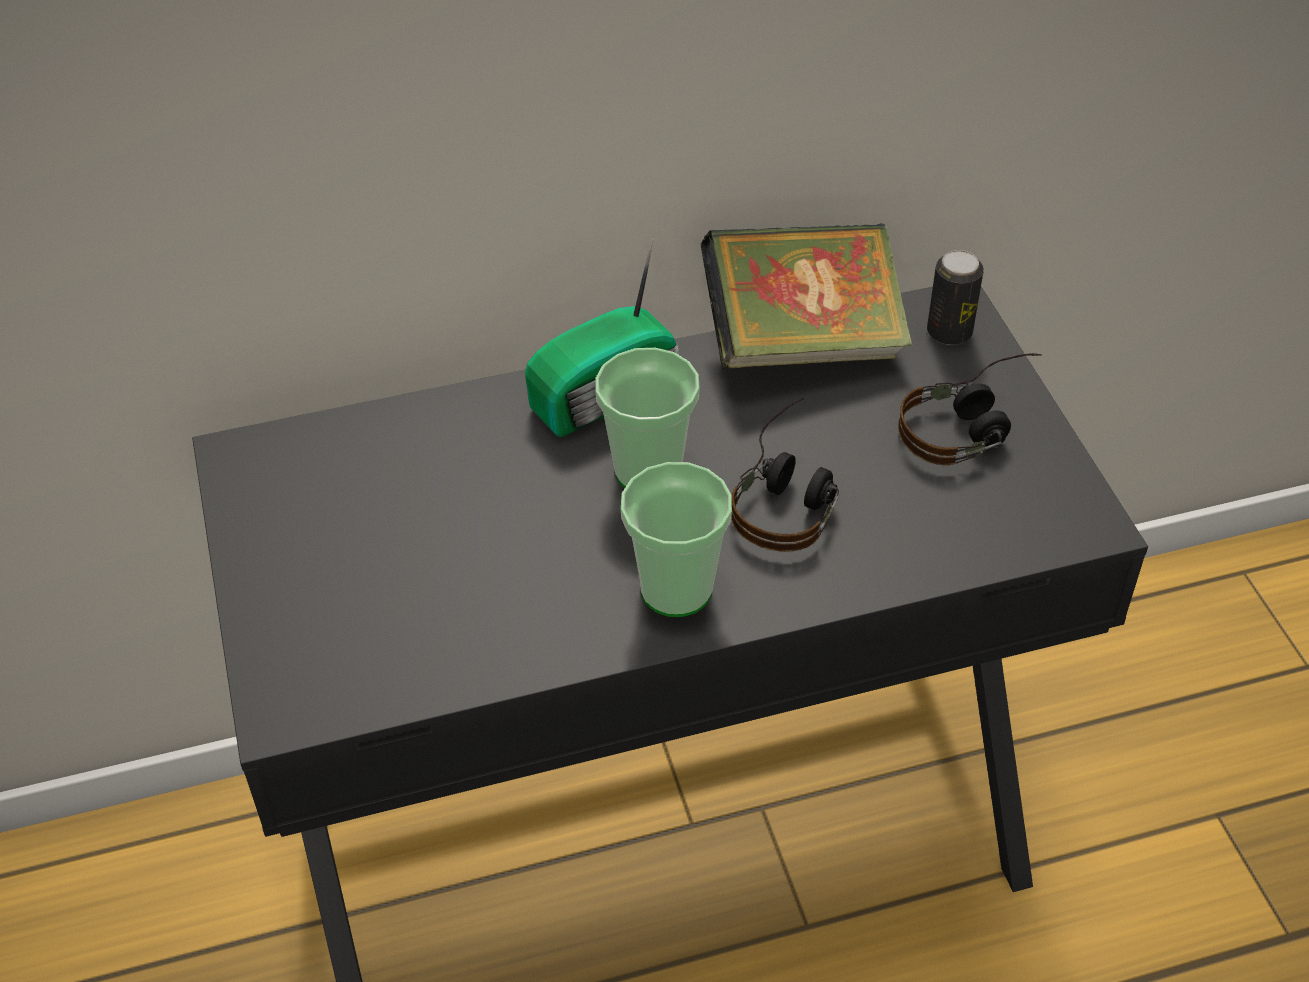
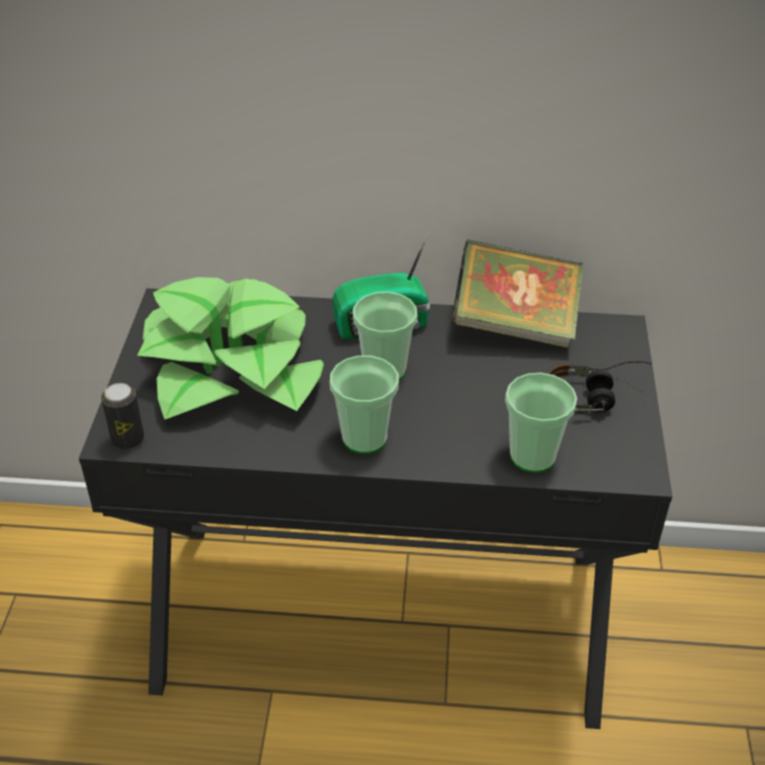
camera: 20 degrees right, 5 degrees down
headphones [731,398,839,552] -> none
can [927,250,984,345] -> can moved to [101,383,144,449]
none -> potted plant [137,277,324,420]
none -> cup [505,373,577,473]

